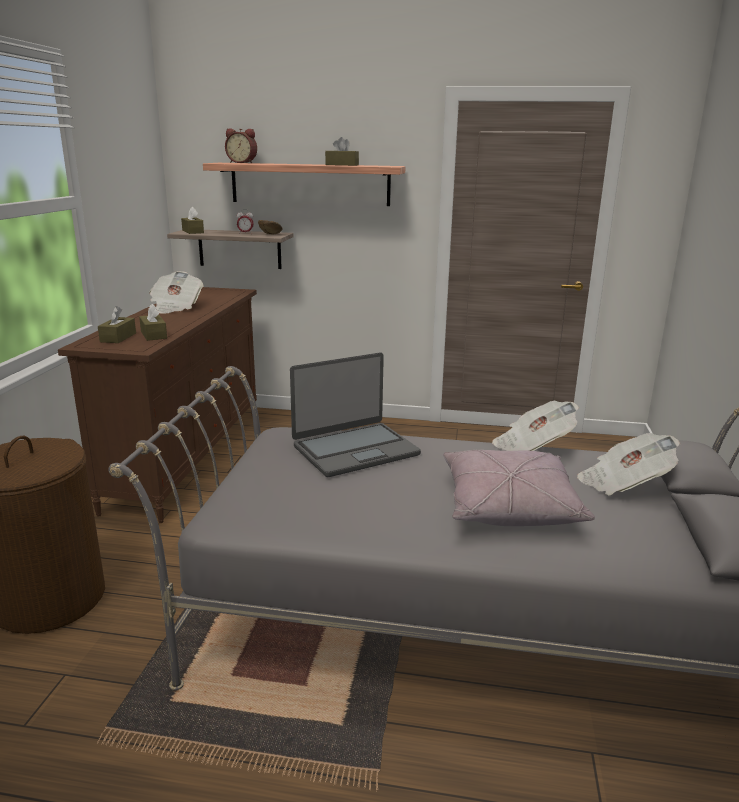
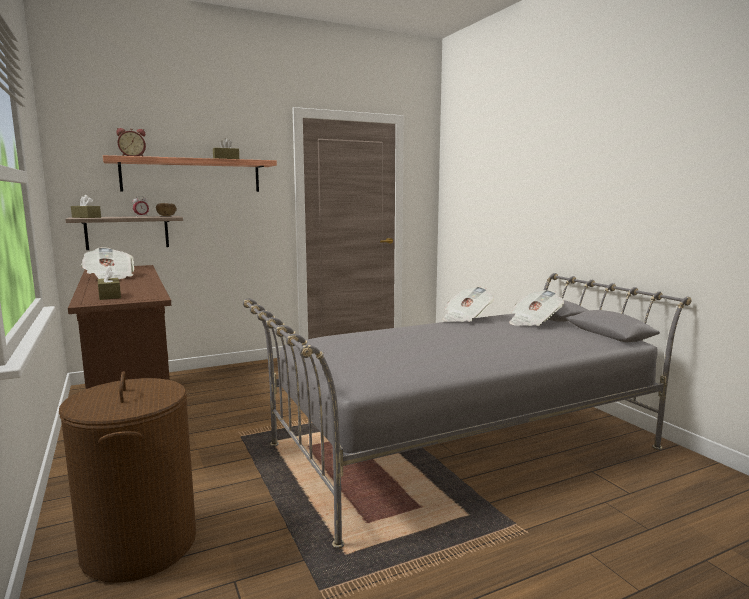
camera: 35 degrees left, 10 degrees down
brown tissue box [139,304,167,341] -> none
laptop [290,352,421,477] -> none
purple pillow [443,450,595,526] -> none

